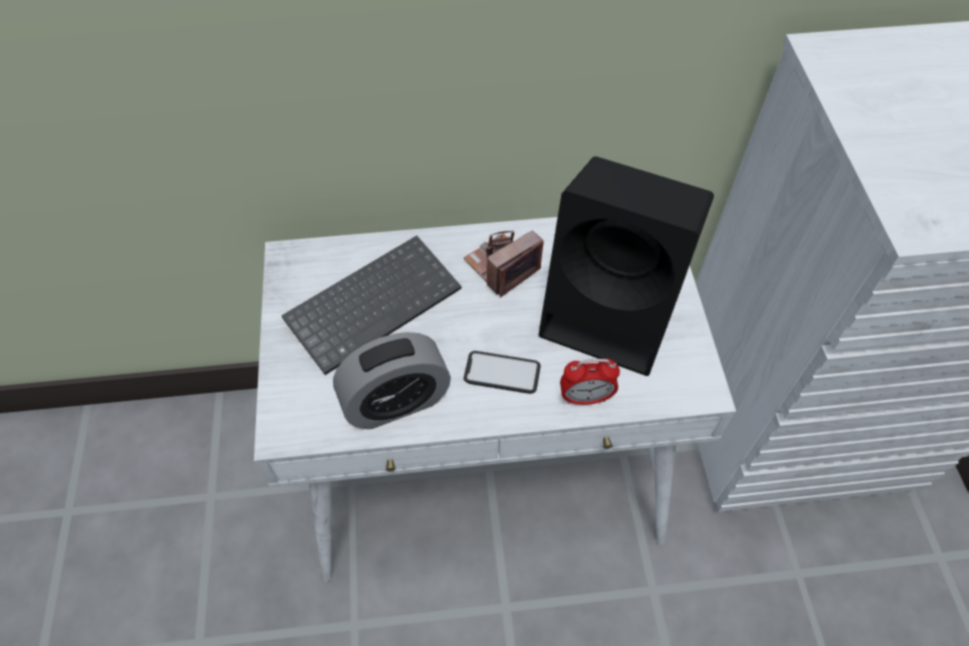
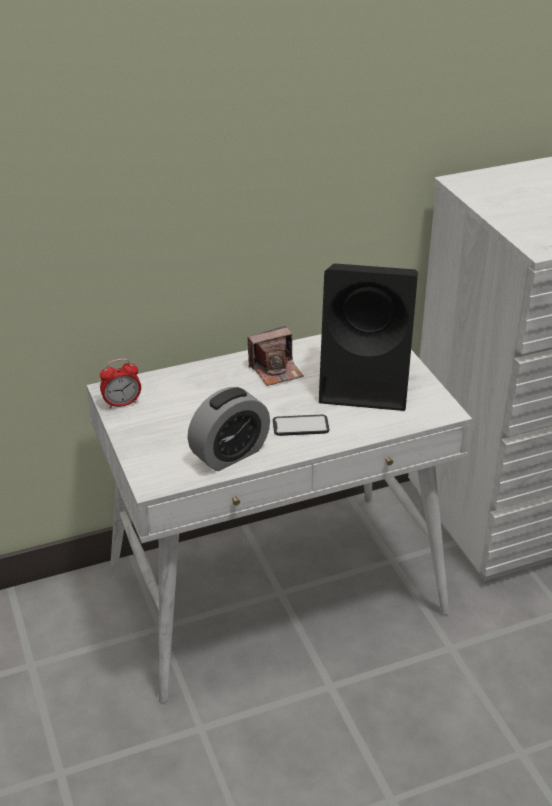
camera: 15 degrees left, 20 degrees down
keyboard [282,236,461,375] -> none
camera [464,230,544,298] -> camera turned 150 degrees counterclockwise [248,326,303,386]
alarm clock [560,359,620,405] -> alarm clock moved to [100,358,141,409]

